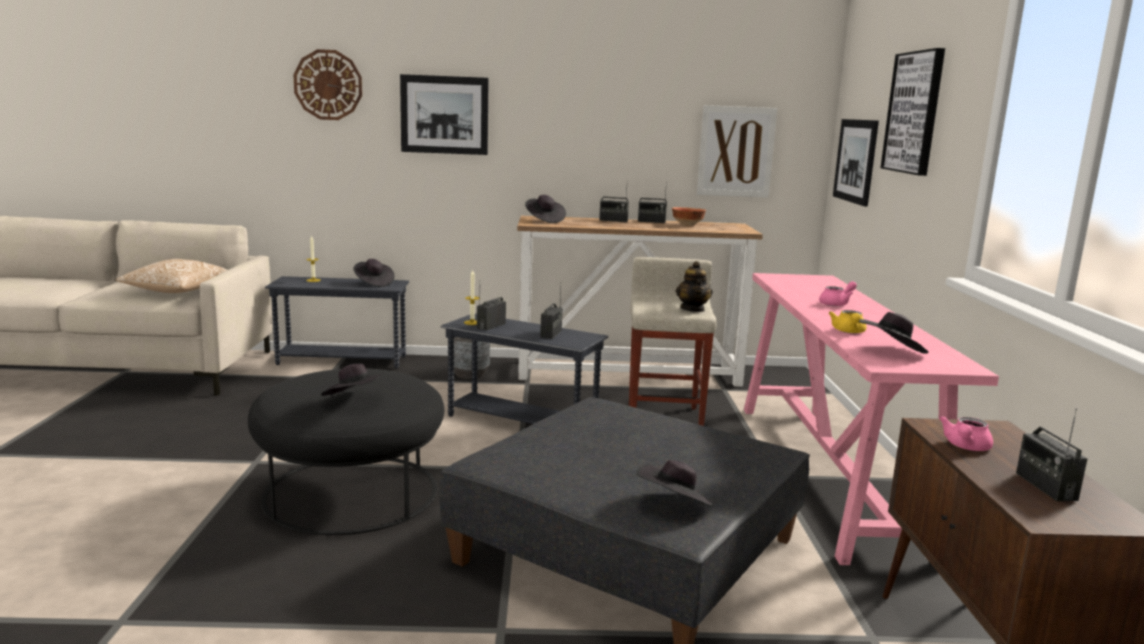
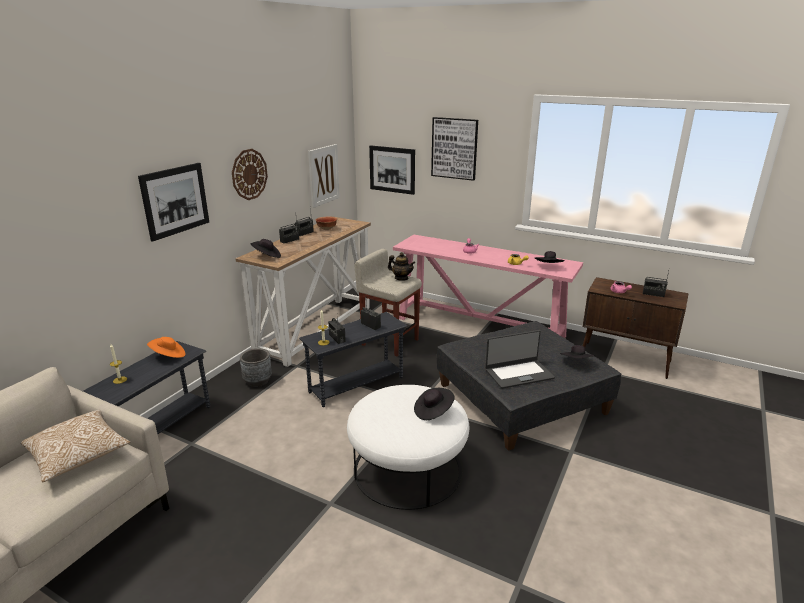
camera: 60 degrees left, 10 degrees up
black ottoman [248,368,444,535] -> white ottoman [347,385,469,510]
wall clock [293,49,362,120] -> wall clock moved to [232,149,268,200]
black hat [353,259,395,287] -> orange hat [147,337,185,358]
none -> laptop [485,330,555,389]

